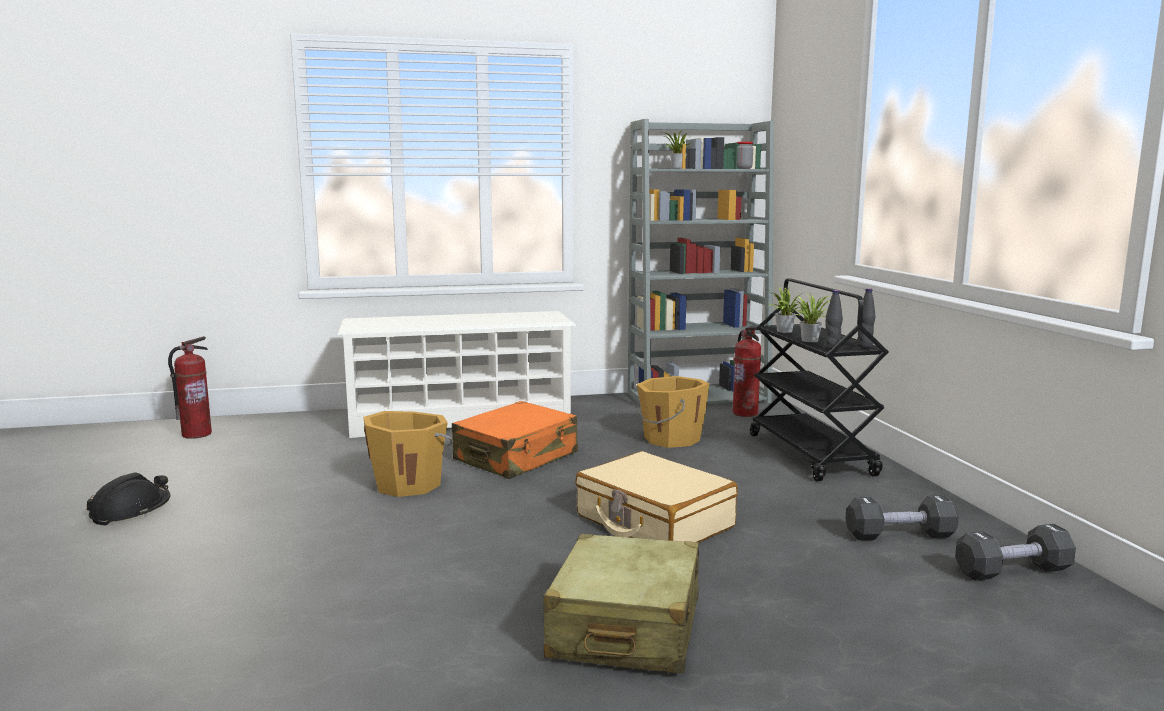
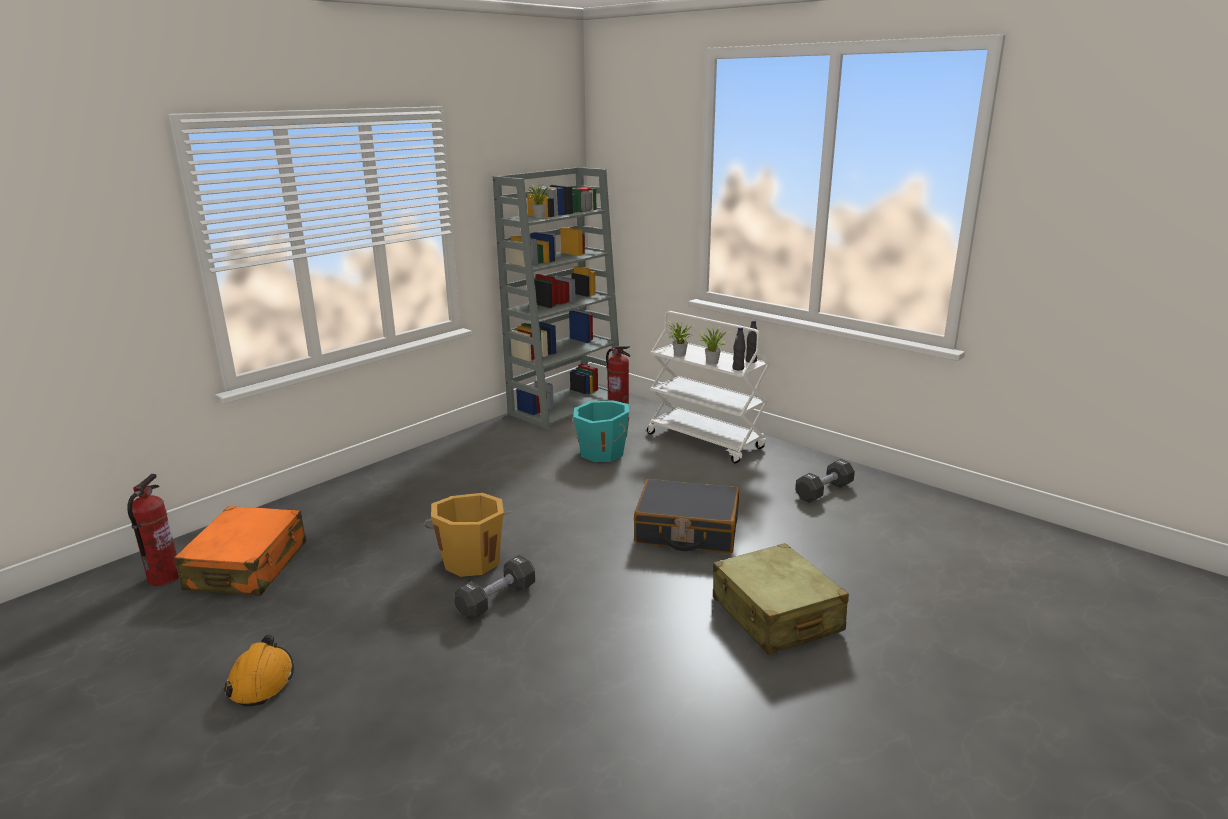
camera: 35 degrees left, 10 degrees up
black hard hat [87,472,171,525] -> orange hard hat [224,634,294,706]
white shoe rack [337,311,576,438] -> none
orange suitcase [452,401,578,479] -> orange suitcase moved to [174,506,306,596]
beige suitcase [575,451,738,543] -> black suitcase [634,479,739,553]
orange bucket [637,376,710,448] -> turquoise bucket [571,400,629,462]
black cart [750,278,889,481] -> white cart [647,311,770,463]
black dumbbell [955,524,1076,581] -> black dumbbell moved to [454,555,535,620]

